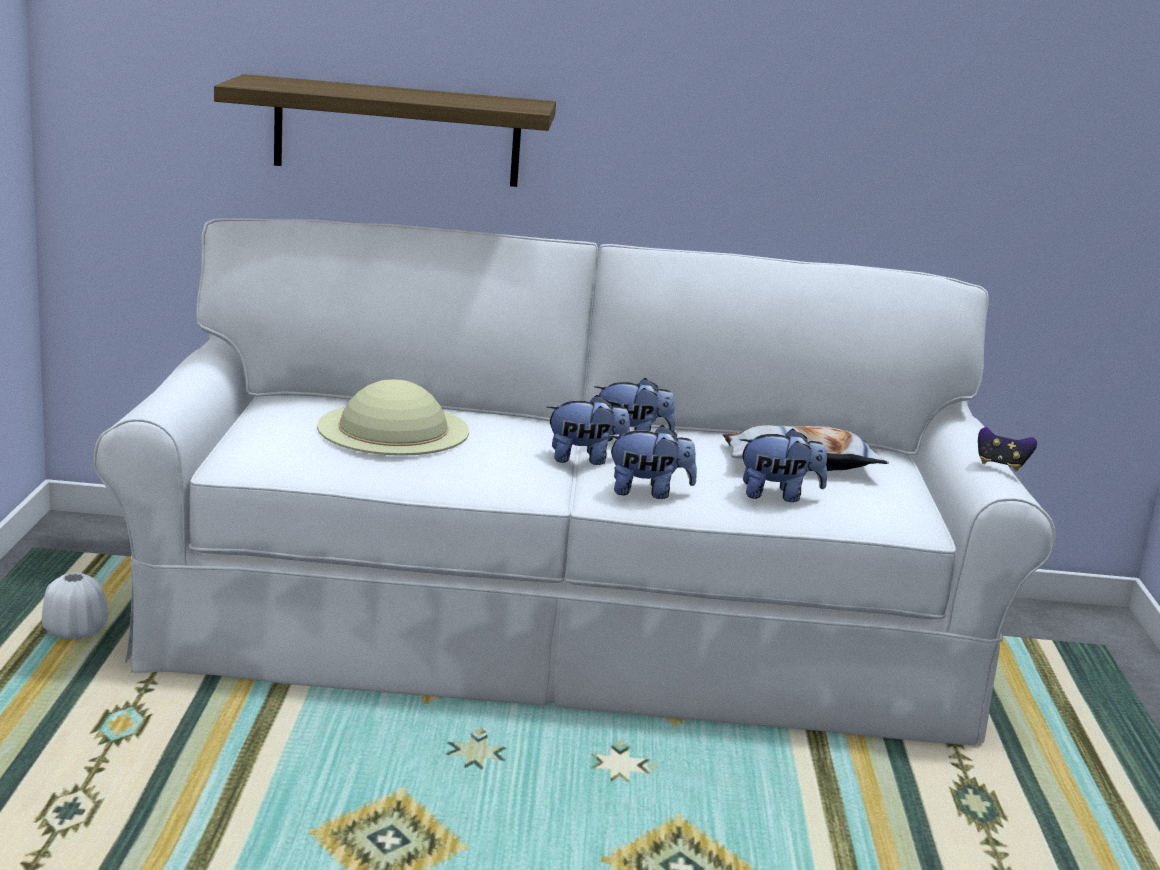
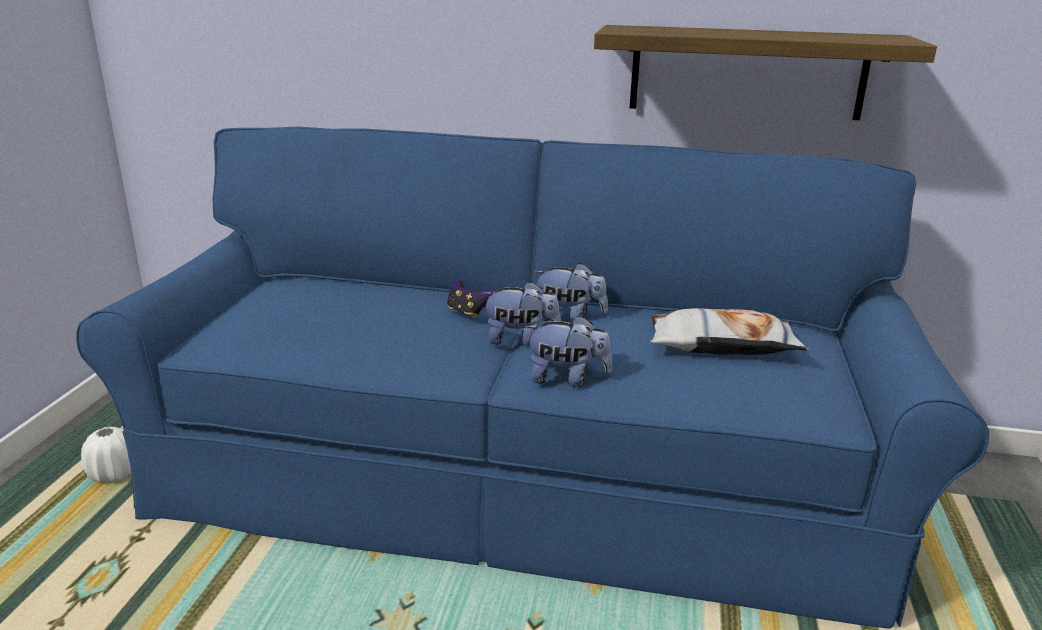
camera: 10 degrees right, 5 degrees up
white sofa [94,218,1055,745] -> blue sofa [76,127,989,629]
shelf [214,74,556,187] -> shelf moved to [594,25,937,120]
beige hat [317,379,469,456] -> none
plush toy [739,429,827,502] -> none
game controller [978,427,1037,471] -> game controller moved to [447,280,494,318]

